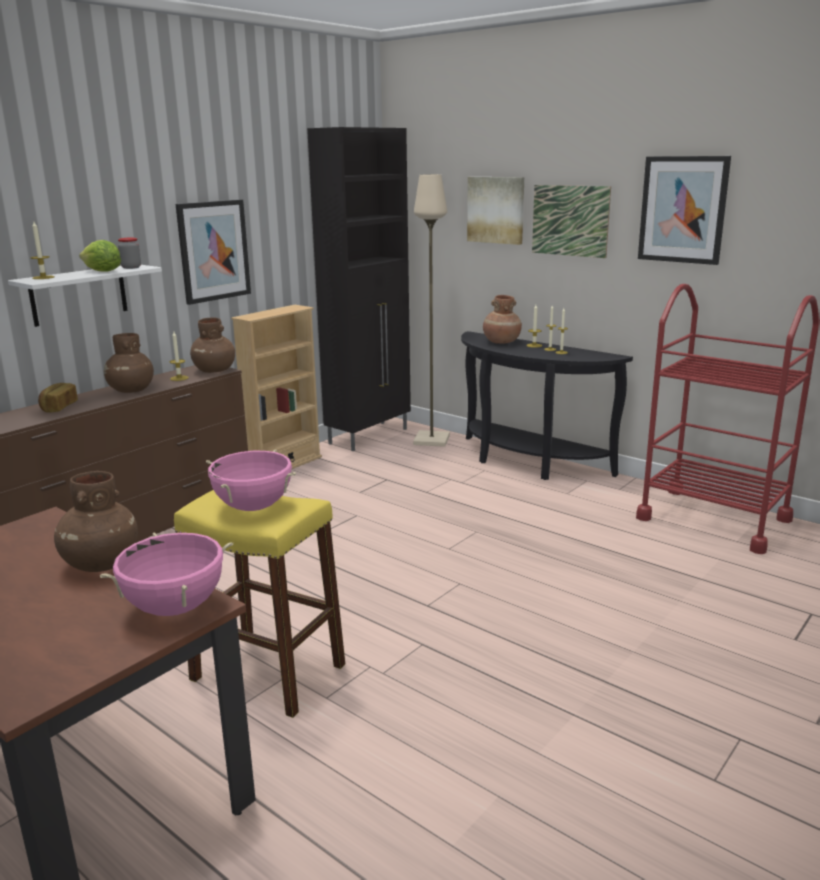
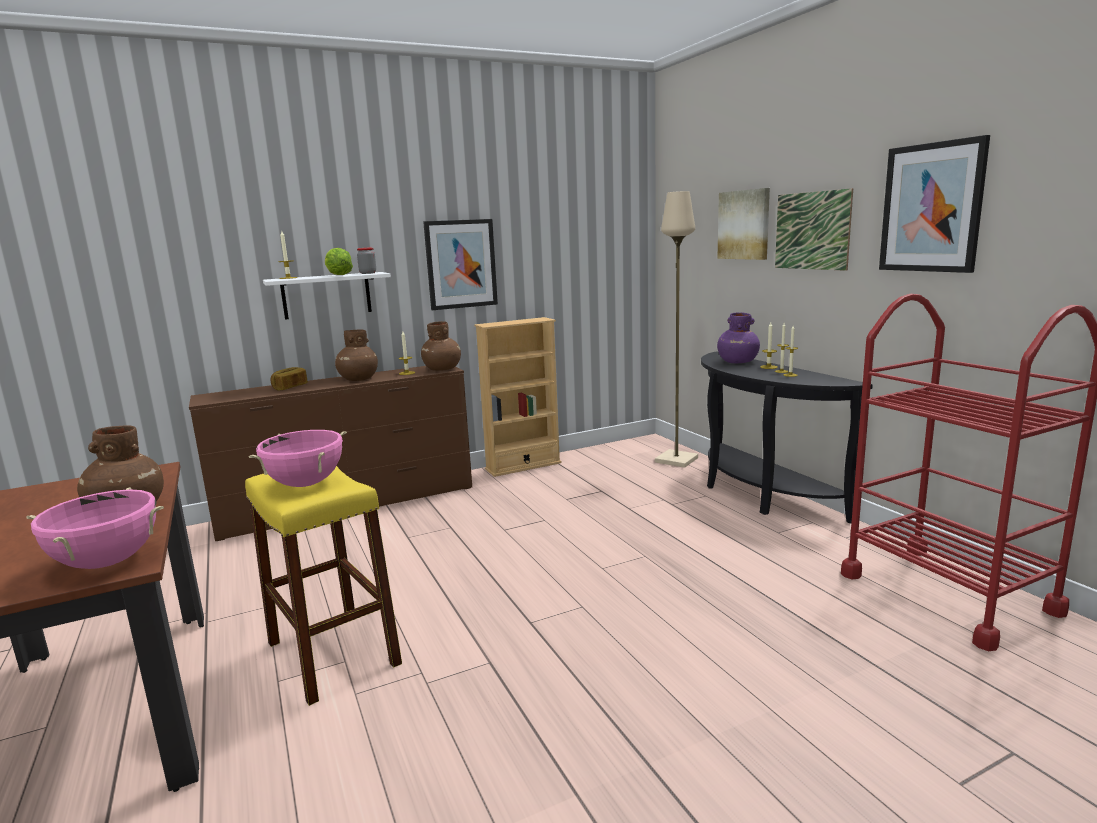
camera: 25 degrees right, 5 degrees down
black cabinet [307,127,411,451] -> none
brown vase [483,295,522,344] -> purple vase [717,312,760,363]

